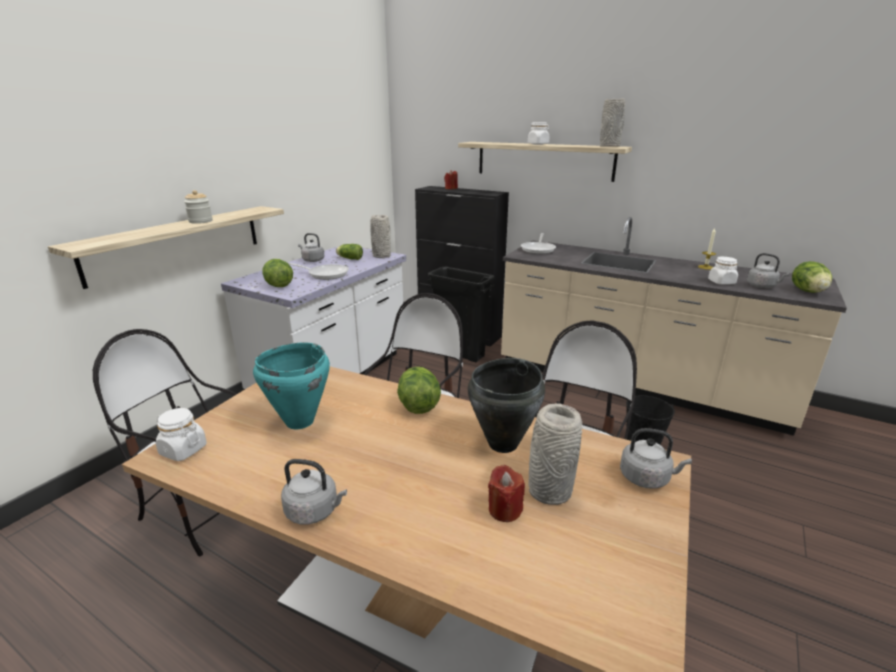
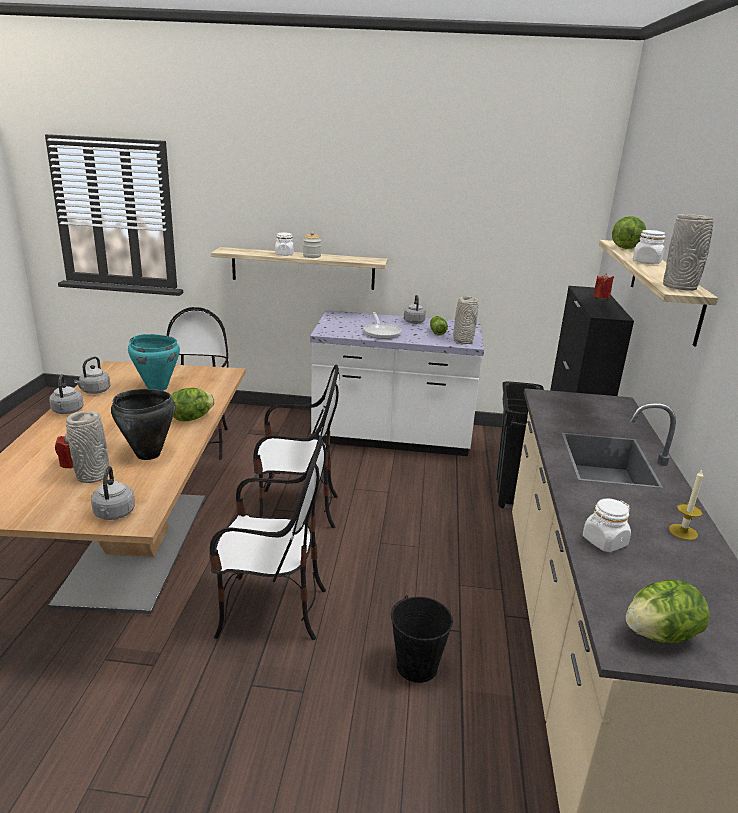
camera: 65 degrees right, 0 degrees up
white jar [156,408,207,461] -> white jar moved to [275,233,294,256]
lettuce [262,259,293,287] -> lettuce moved to [612,216,646,249]
frying pan [521,233,556,254] -> none
grey kettle [747,253,789,288] -> grey kettle moved to [74,356,110,394]

